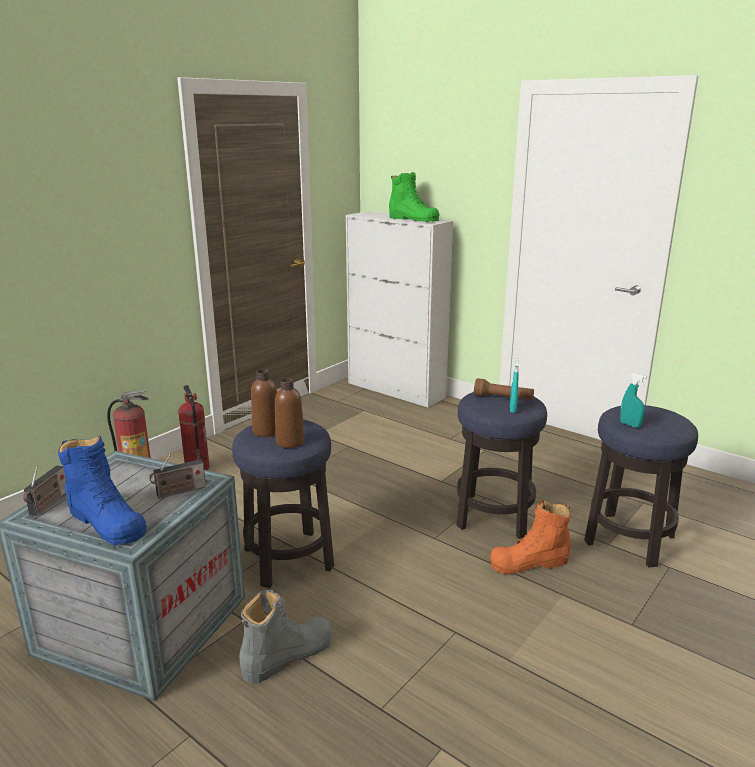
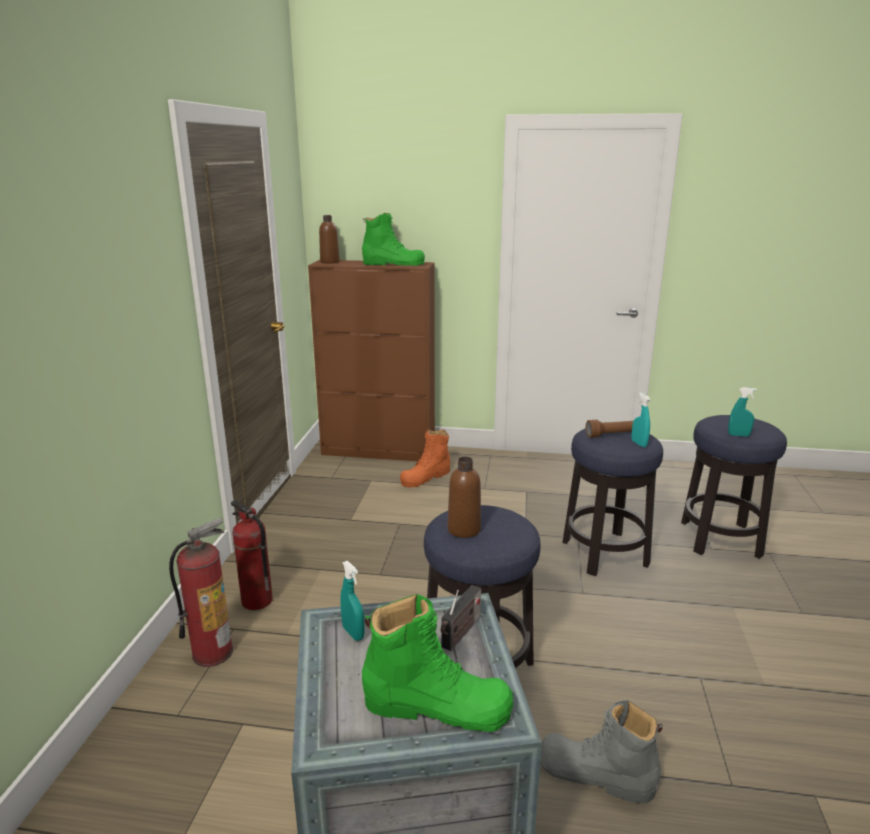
camera: 30 degrees left, 0 degrees up
radio [23,466,66,516] -> none
blue boot [58,436,147,545] -> green boot [362,594,513,732]
grey boot [239,590,332,684] -> grey boot turned 90 degrees counterclockwise [541,700,663,804]
brown bottle [275,378,305,448] -> brown bottle moved to [319,215,340,263]
white cabinet [346,211,453,407] -> brown cabinet [308,260,435,461]
orange boot [490,500,571,574] -> orange boot moved to [400,429,450,488]
none -> turquoise spray bottle [340,561,365,641]

